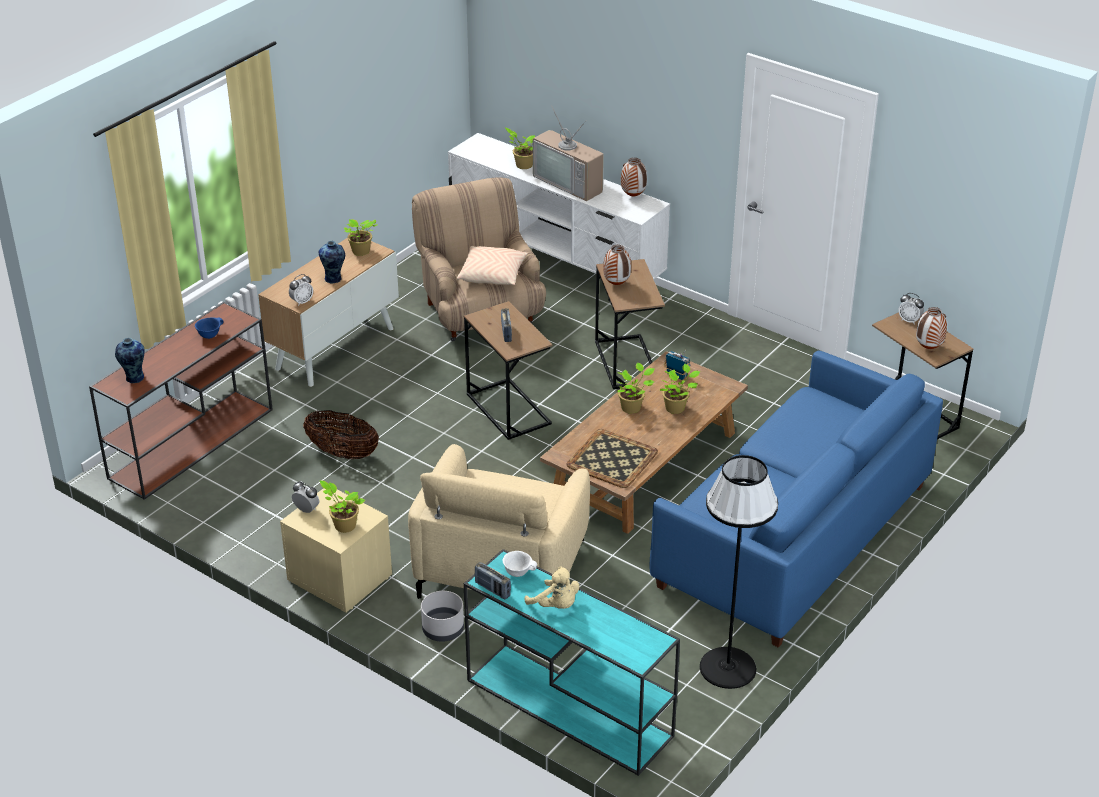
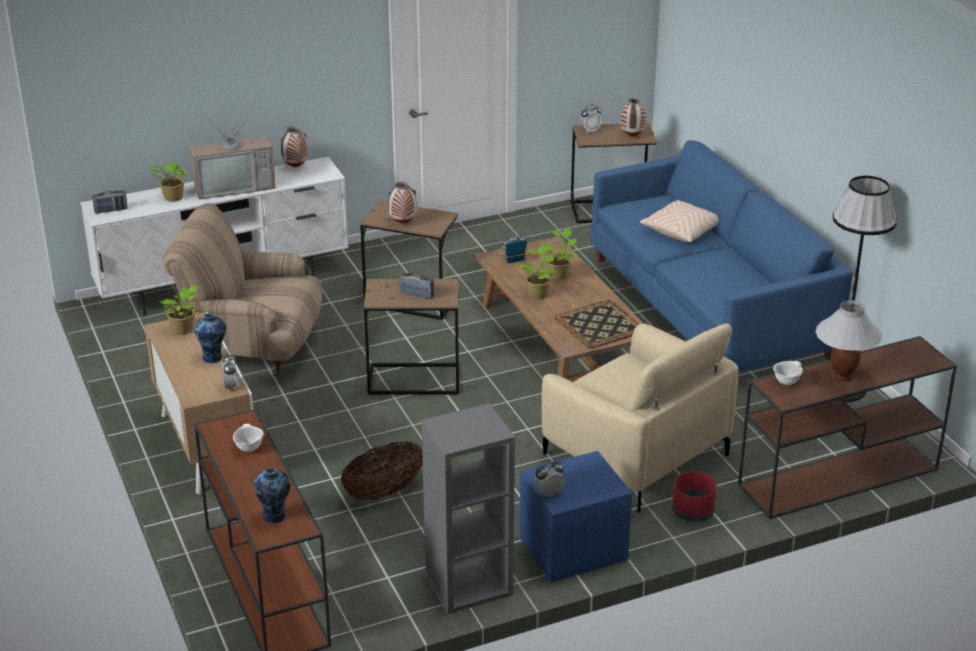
camera: 60 degrees left, 5 degrees down
blue bowl [195,317,223,339] -> white bowl [233,424,264,452]
beige nightstand [280,488,392,613] -> blue nightstand [519,451,632,582]
potted plant [320,481,365,533] -> none
grey planter [421,591,464,642] -> red planter [672,471,717,522]
beige pillow [457,246,528,285] -> beige pillow moved to [640,200,719,242]
turquoise console table [464,549,680,776] -> brown console table [738,336,957,519]
radio [475,562,511,600] -> radio moved to [92,190,128,214]
beige plush toy [524,566,579,609] -> white table lamp [816,300,882,382]
none -> grey bookcase [422,403,515,614]

